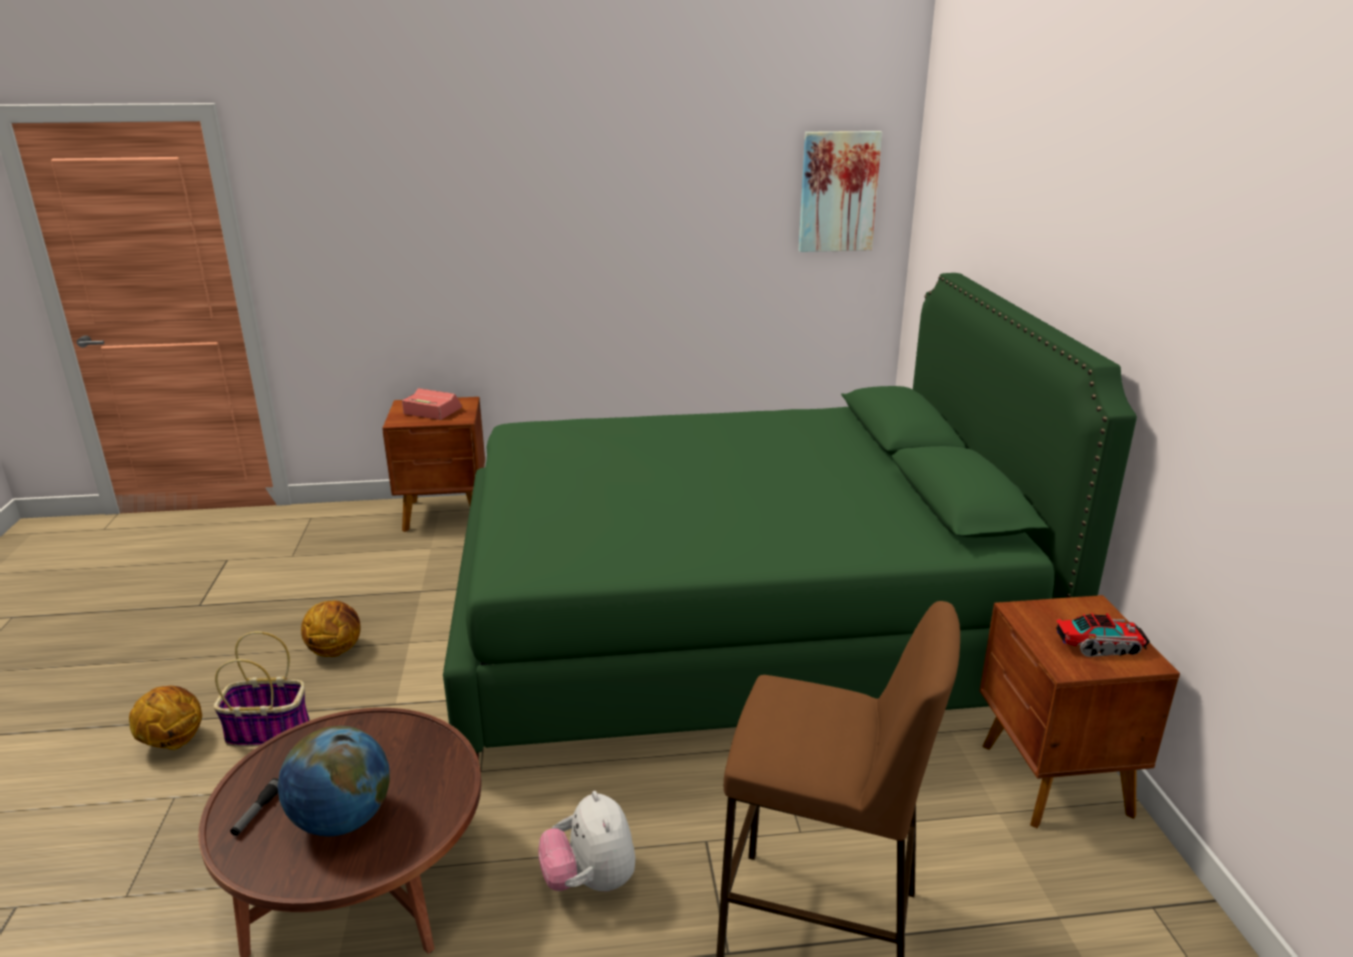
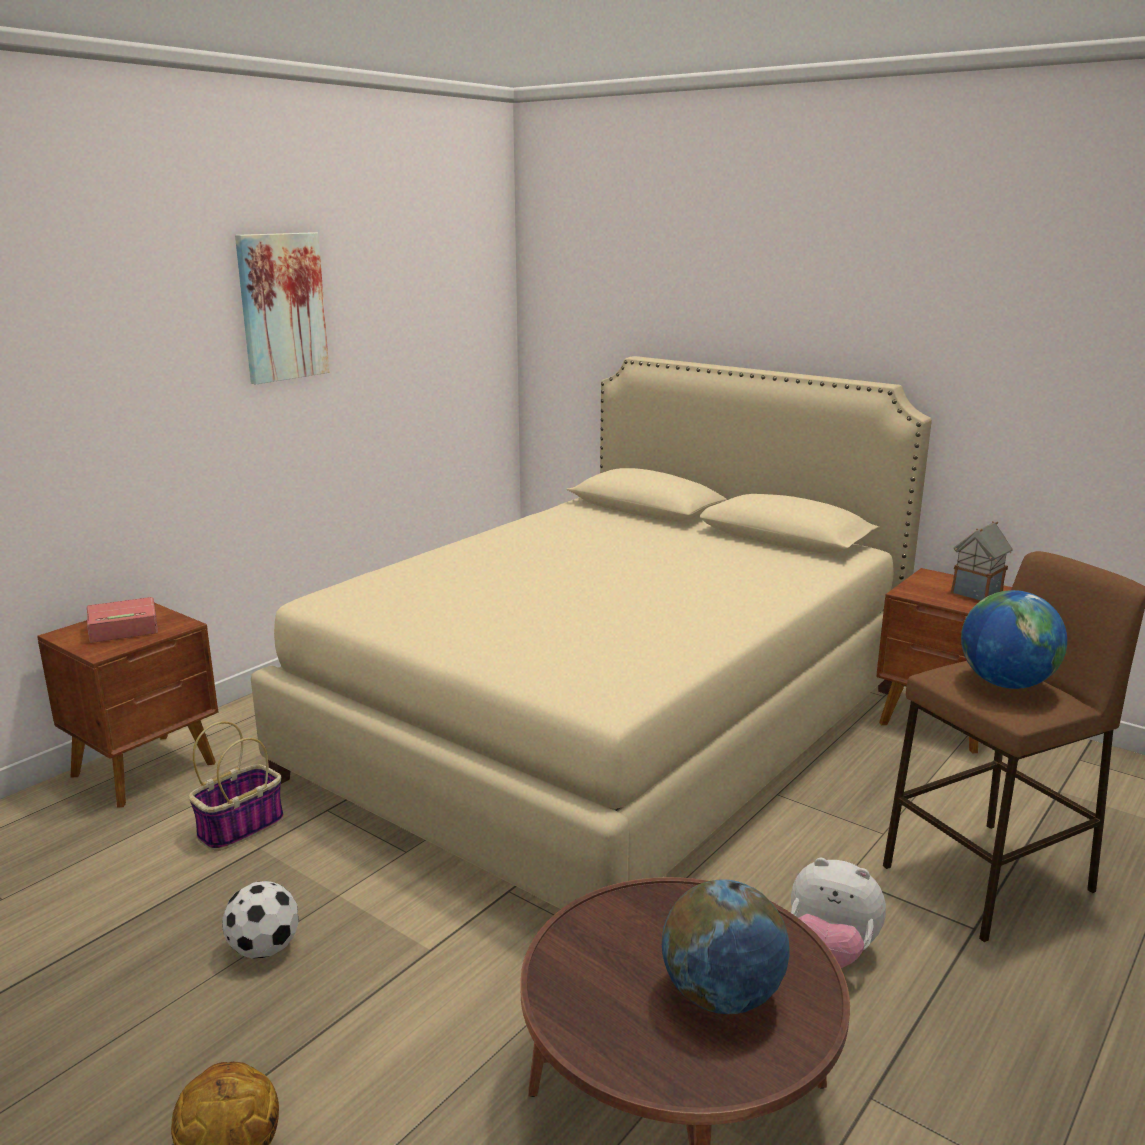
camera: 45 degrees left, 5 degrees down
basket [214,631,310,747] -> basket moved to [189,721,284,851]
flashlight [230,778,278,836] -> none
basketball [301,600,361,657] -> football [222,881,299,959]
green bed [443,273,1137,760] -> beige bed [251,356,932,909]
picture [799,131,882,252] -> picture moved to [235,232,329,384]
toy truck [1056,613,1150,657] -> toy house [951,521,1013,600]
none -> globe [961,590,1067,689]

